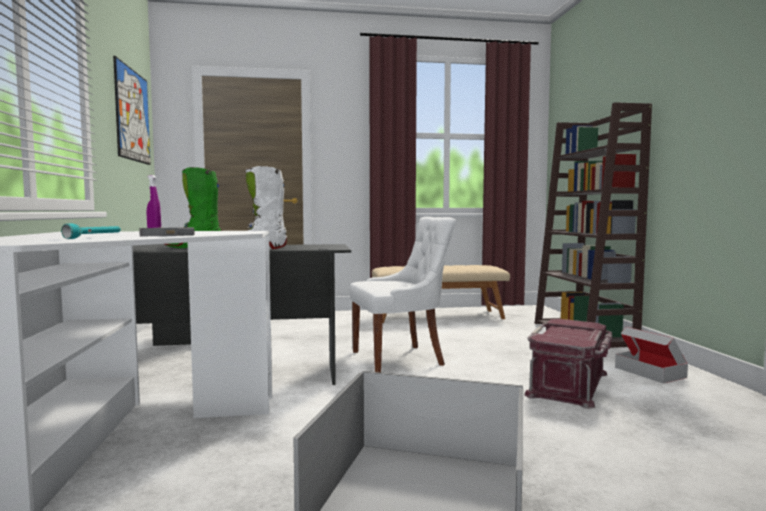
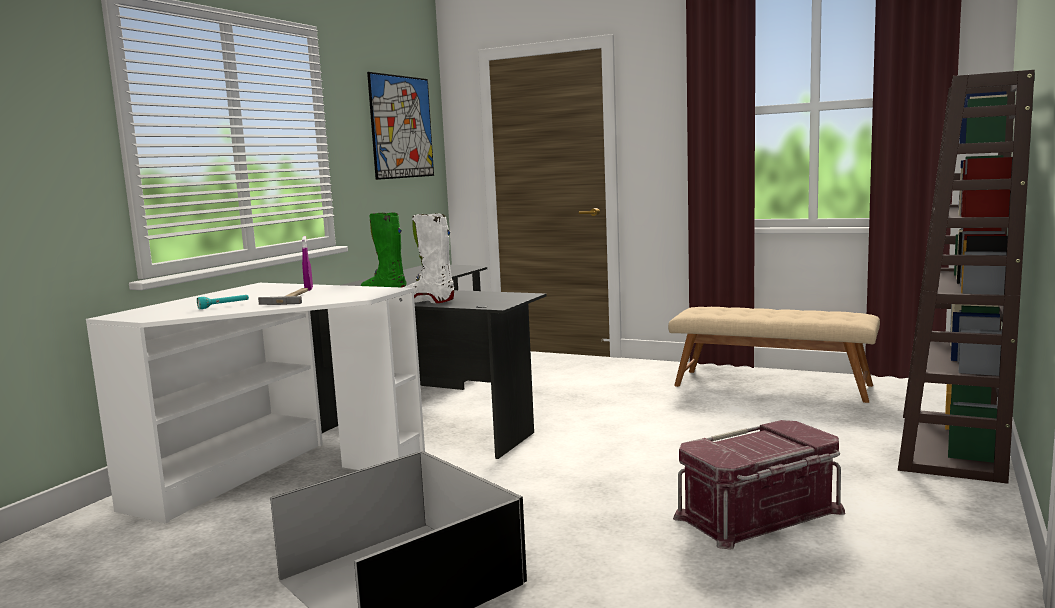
camera: 35 degrees right, 5 degrees up
white chair [349,217,456,373] -> none
cardboard box [615,327,688,384] -> none

